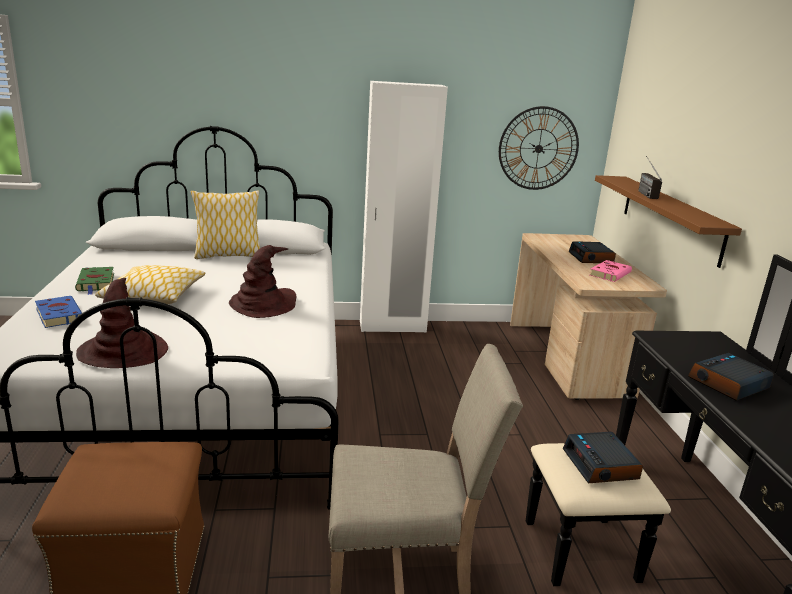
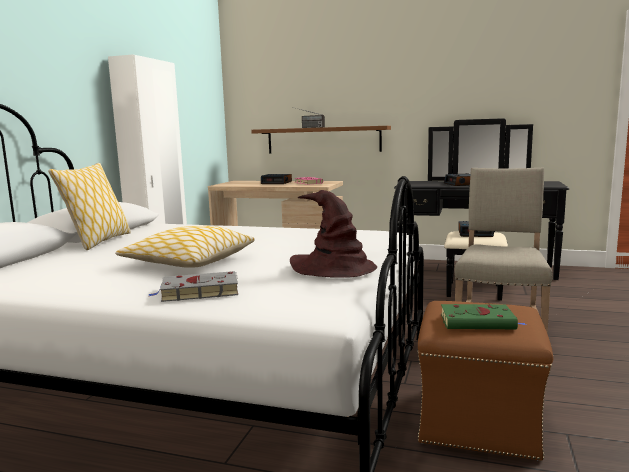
camera: 65 degrees left, 10 degrees down
blue book [35,296,82,328] -> grey book [148,271,238,302]
green book [75,267,114,295] -> green book moved to [441,304,526,329]
brown hat [229,245,296,318] -> none
wall clock [499,106,579,190] -> none

